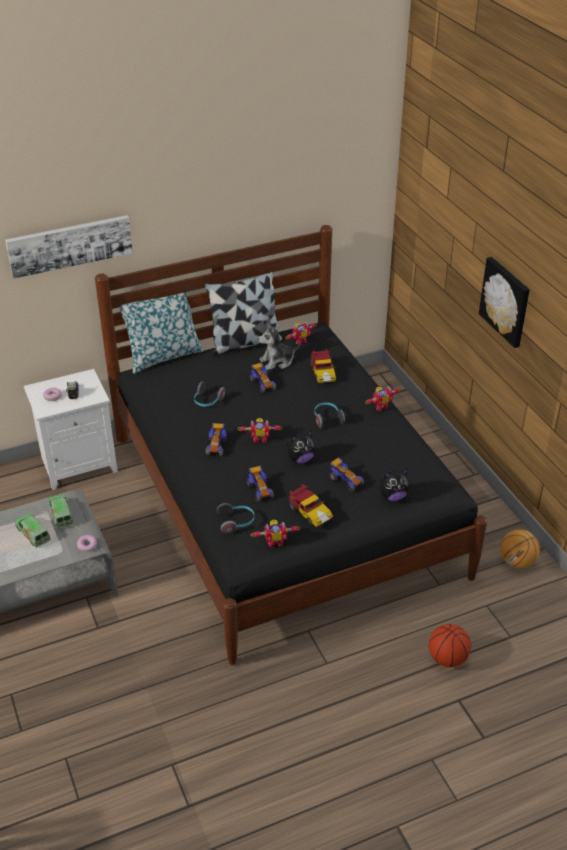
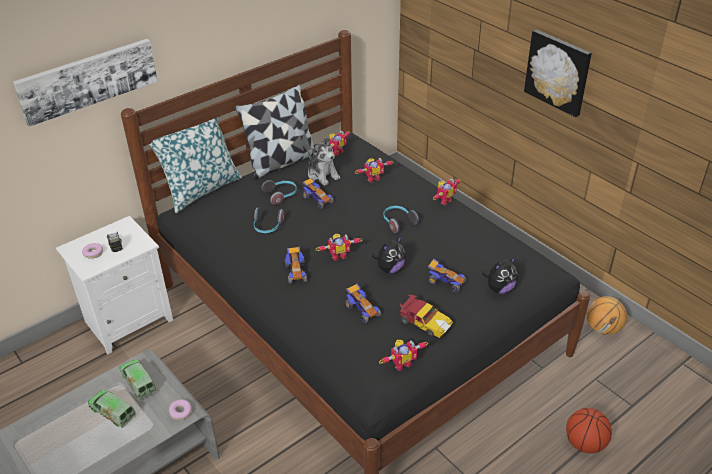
camera: 15 degrees left, 0 degrees up
headphones [217,503,254,534] -> headphones moved to [262,180,297,205]
plush toy [258,324,299,370] -> plush toy turned 90 degrees counterclockwise [308,137,340,186]
toy car [310,349,336,383] -> toy robot [355,158,393,182]

